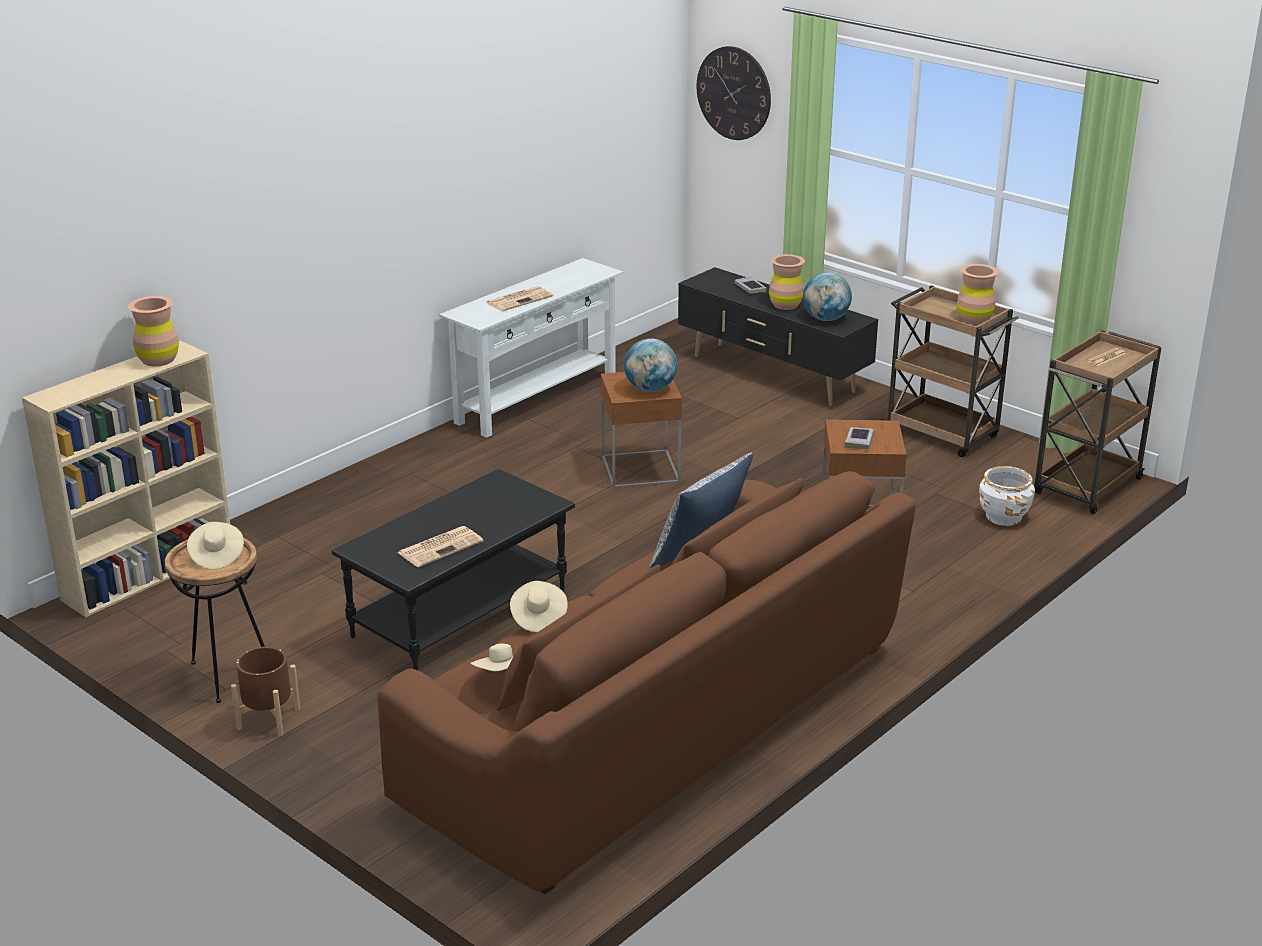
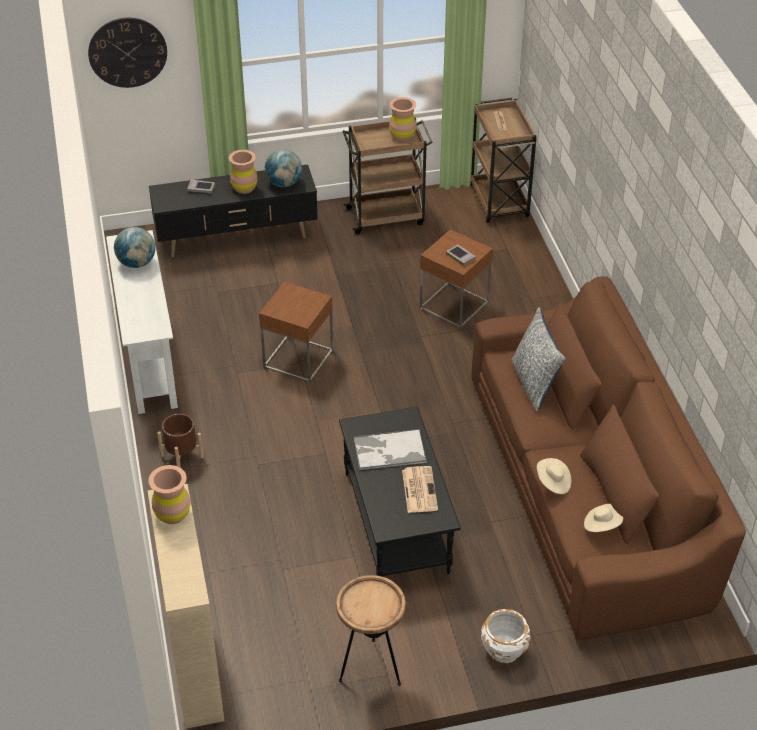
camera: 55 degrees left, 15 degrees up
beige hat [187,522,244,570] -> none
brown planter [231,647,300,736] -> brown planter moved to [157,414,204,468]
newspaper [485,286,553,311] -> none
globe [624,338,677,392] -> globe moved to [114,227,155,268]
white planter [979,466,1035,526] -> white planter moved to [481,609,530,663]
none -> tray [354,429,427,470]

